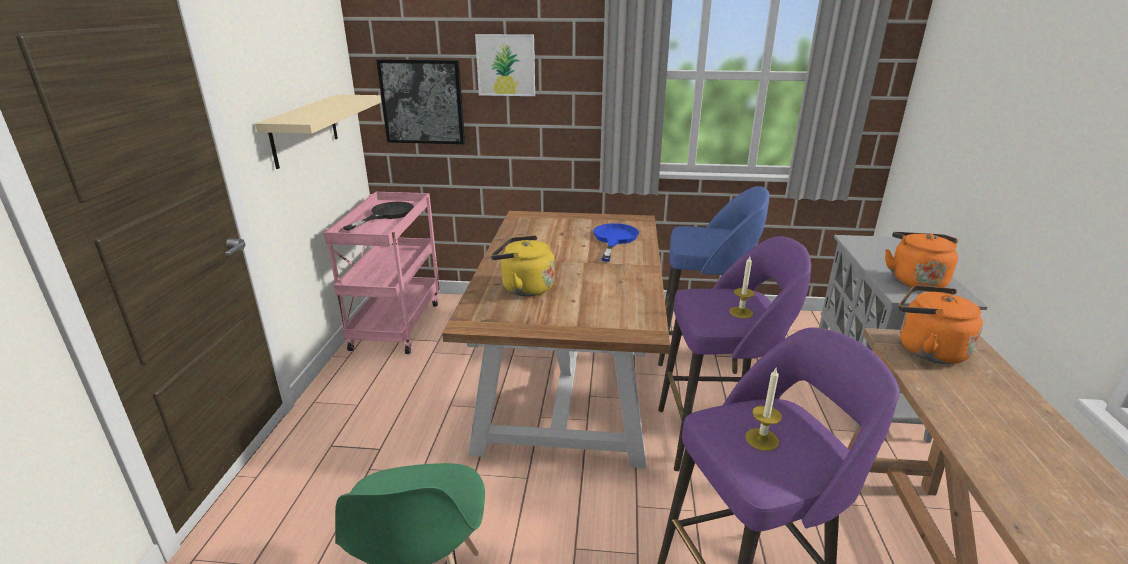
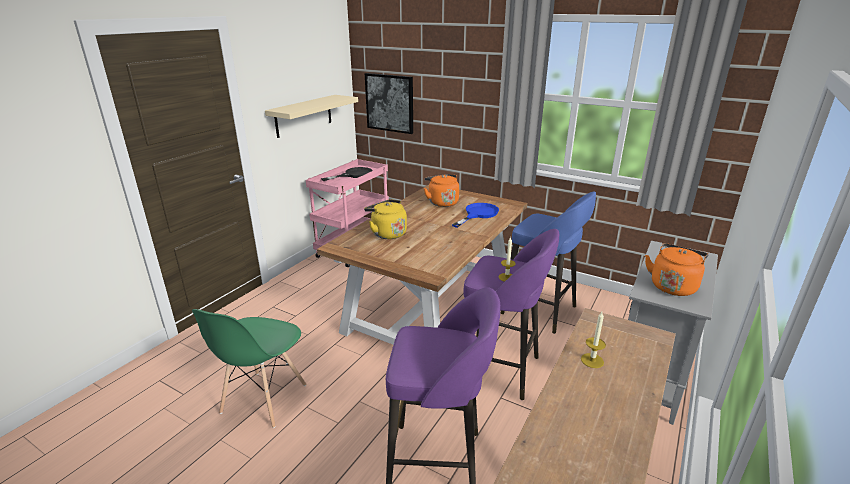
camera: 25 degrees right, 0 degrees up
picture [475,34,535,96] -> none
candle [745,368,782,451] -> candle moved to [581,312,606,368]
orange kettle [899,285,983,364] -> orange kettle moved to [424,174,459,207]

